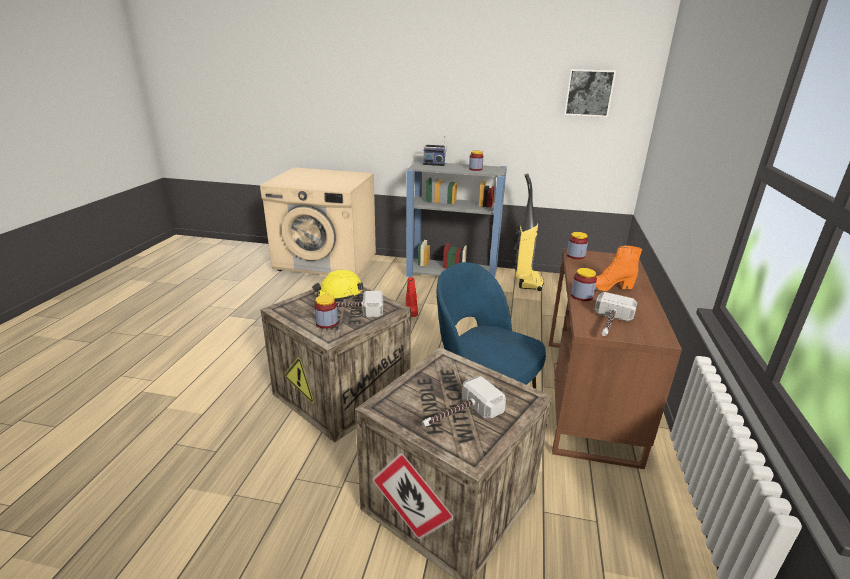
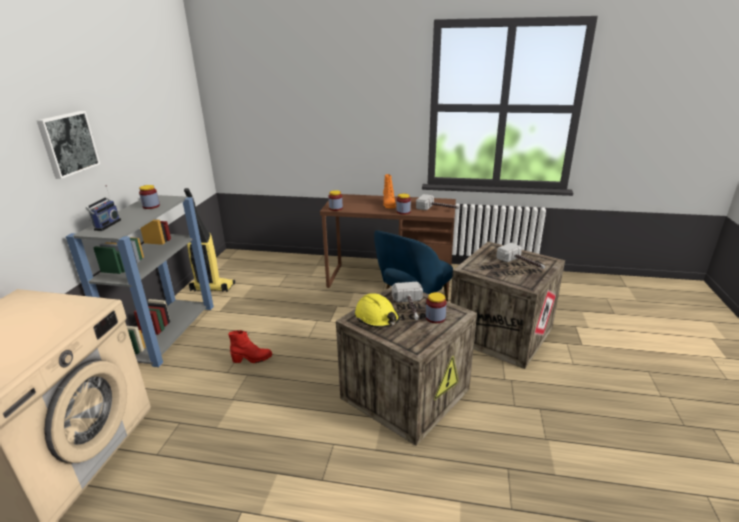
camera: 90 degrees left, 0 degrees up
picture [564,69,616,117] -> picture moved to [37,111,100,179]

